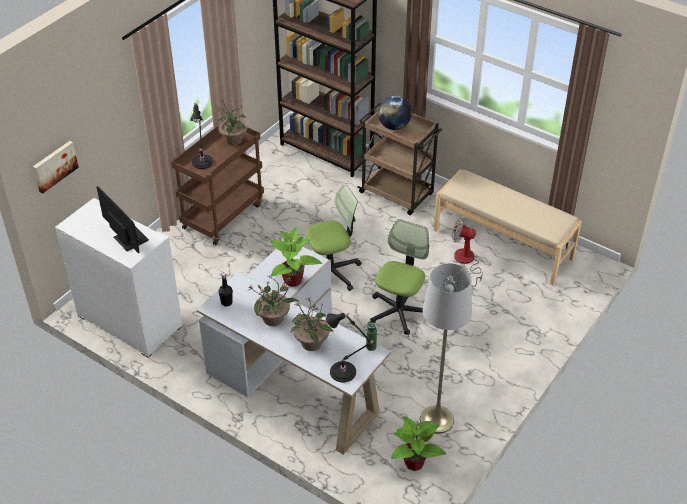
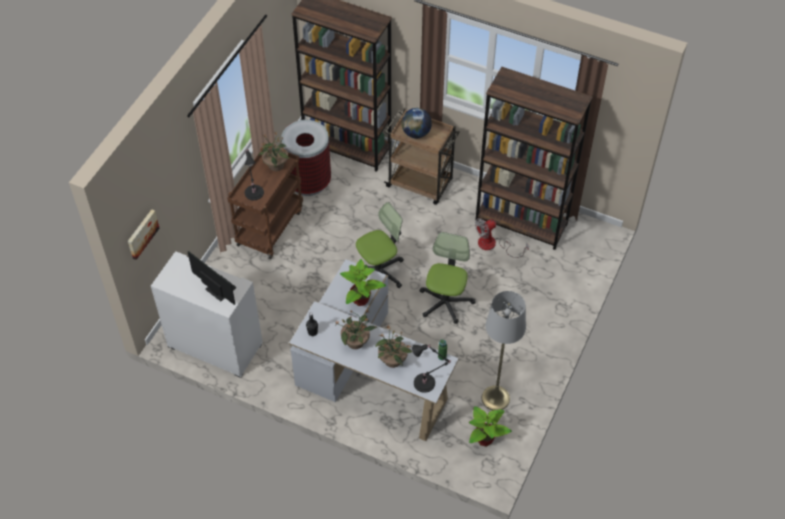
camera: 10 degrees left, 10 degrees up
beige bench [434,169,582,285] -> brown bookcase [475,67,593,250]
fan [452,218,483,287] -> fan turned 45 degrees counterclockwise [475,218,529,258]
none -> trash can [281,120,331,196]

